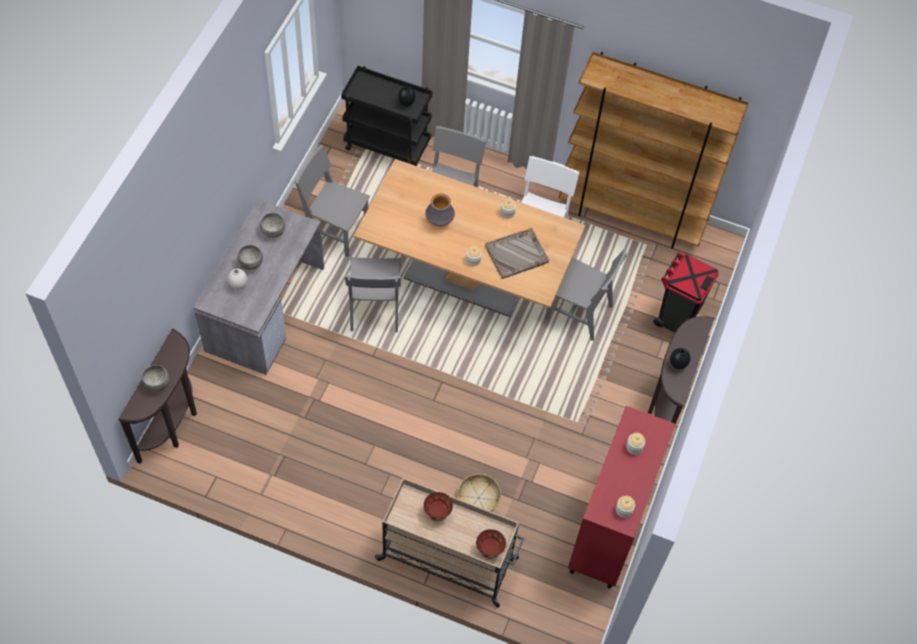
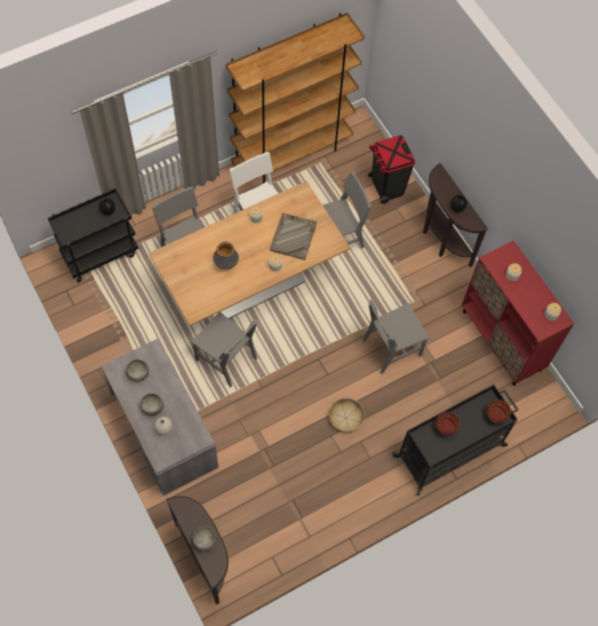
camera: 50 degrees left, 5 degrees up
grey chair [295,145,370,257] -> grey chair moved to [362,299,430,374]
beige cart [375,478,524,608] -> black cart [392,384,518,496]
basket [458,474,501,511] -> basket moved to [329,398,365,433]

